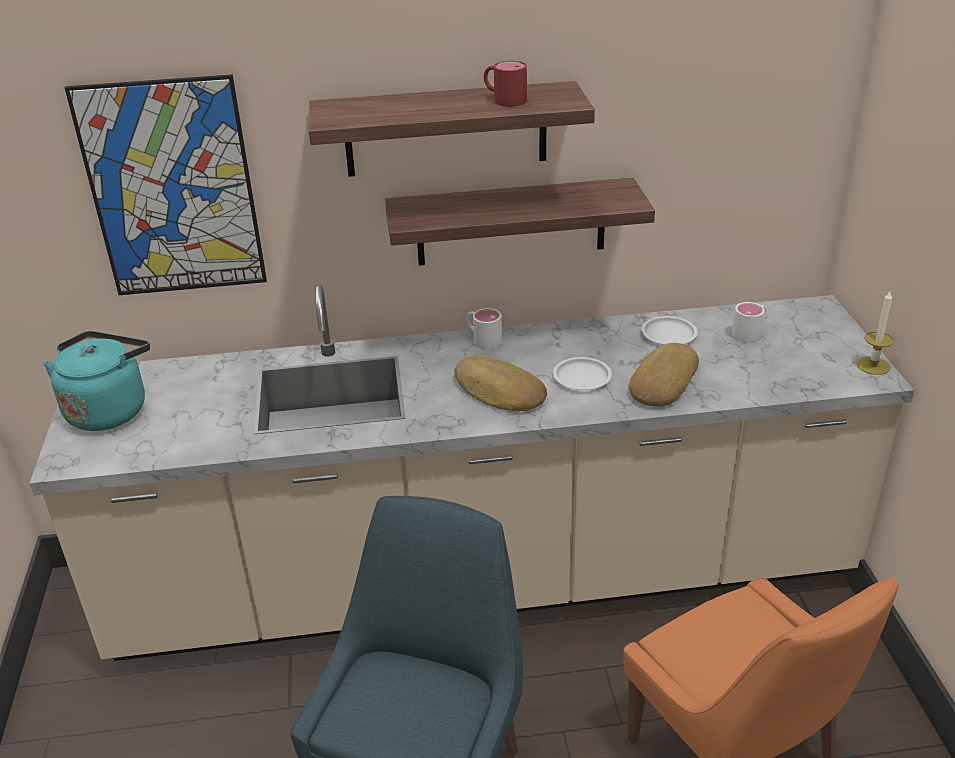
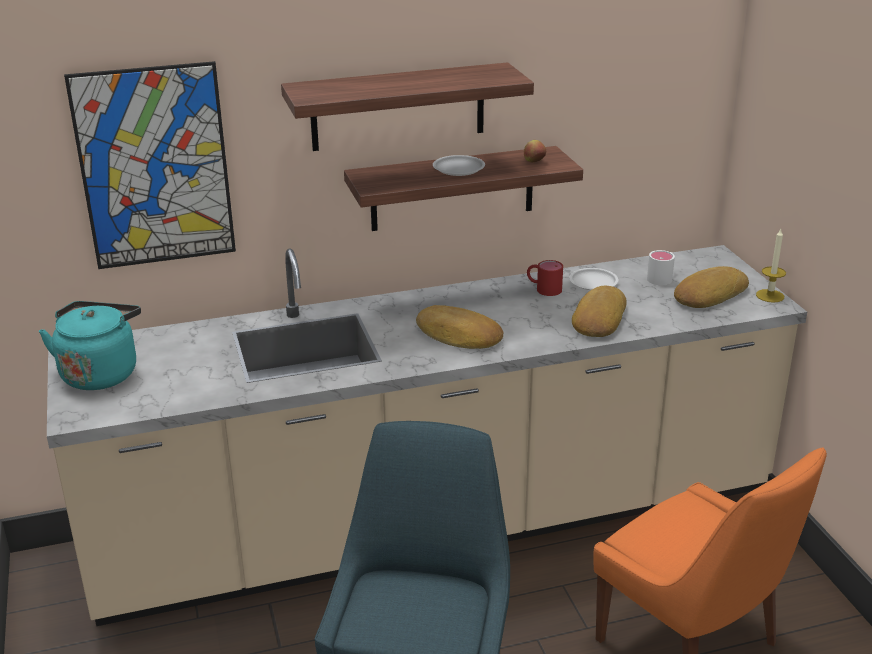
camera: 10 degrees left, 5 degrees down
white mug [466,308,502,349] -> none
red mug [484,61,527,107] -> red mug moved to [527,260,563,296]
white plate [553,357,612,390] -> white plate moved to [433,155,485,176]
none -> apple [524,140,546,162]
none -> bread [674,266,749,308]

